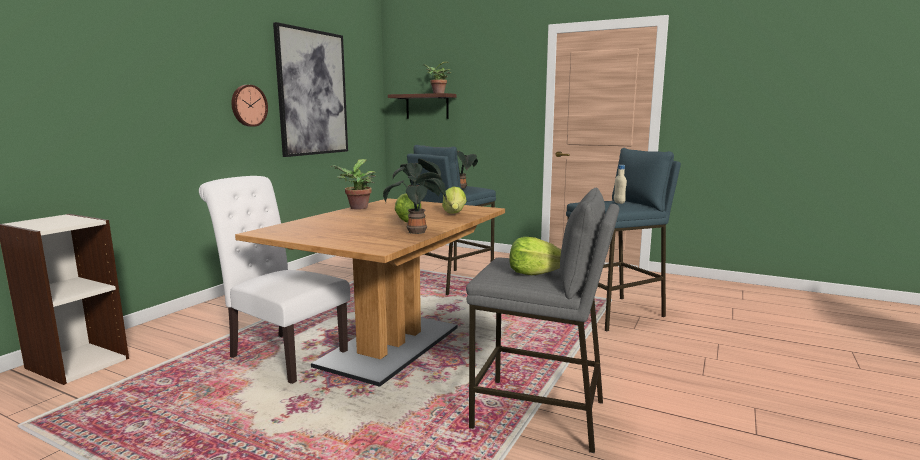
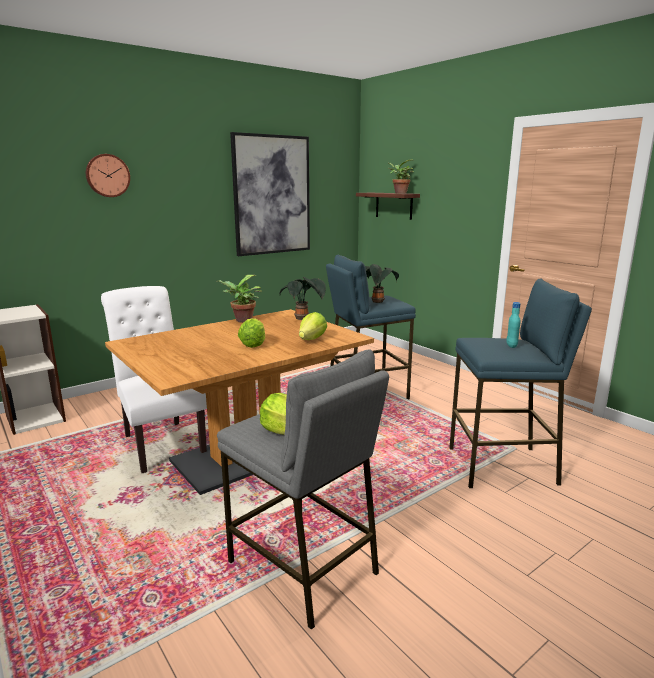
camera: 25 degrees right, 5 degrees up
wall clock [231,85,268,127] -> wall clock moved to [86,154,130,197]
potted plant [383,172,447,234] -> none
beige bottle [614,165,627,204] -> turquoise bottle [506,302,521,348]

